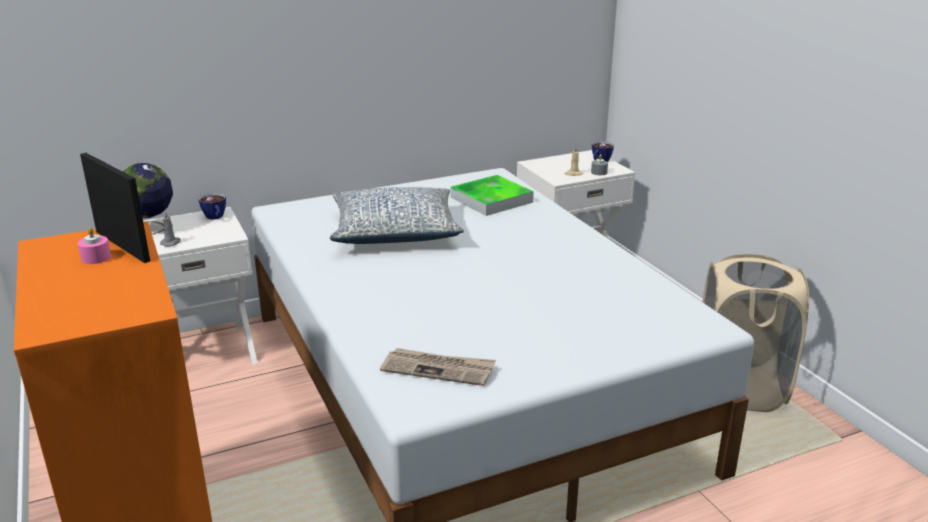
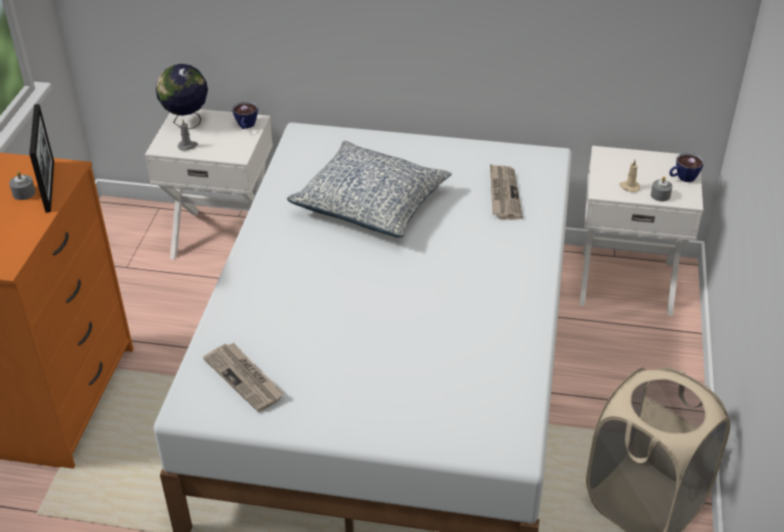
camera: 35 degrees right, 15 degrees up
pink candle [78,227,111,264] -> grey candle [9,171,36,200]
tray [451,175,534,216] -> newspaper [490,164,523,220]

